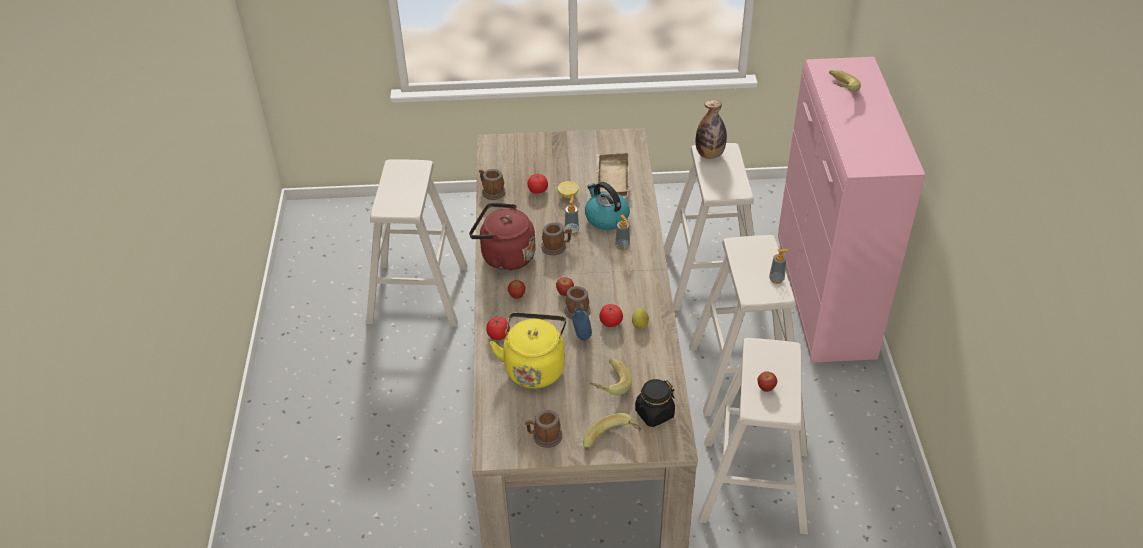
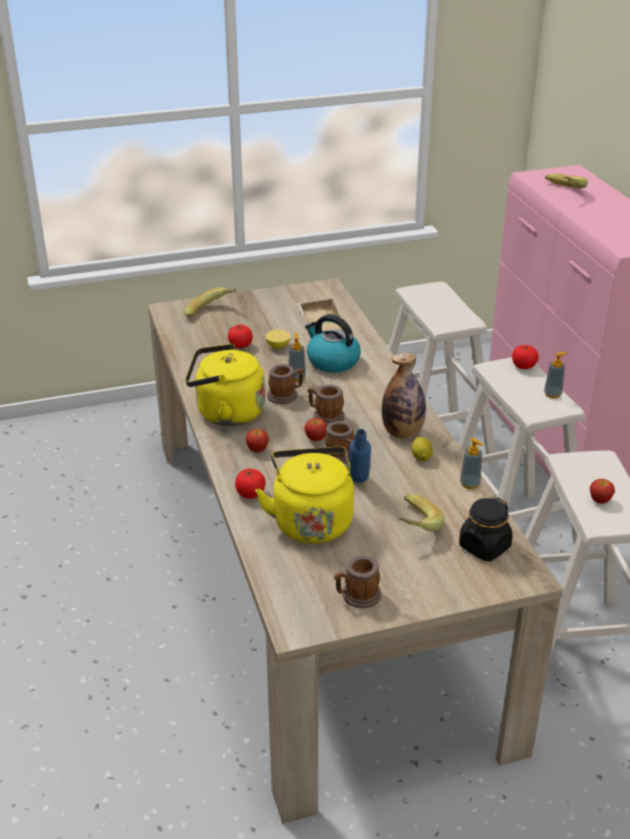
camera: 15 degrees left, 10 degrees down
beige stool [366,159,468,327] -> none
red kettle [469,203,536,271] -> yellow kettle [185,344,265,426]
mug [479,169,506,200] -> mug moved to [307,385,345,425]
banana [583,413,642,450] -> banana moved to [185,287,237,318]
tomato [599,304,623,327] -> tomato moved to [512,345,539,369]
soap dispenser [615,215,630,250] -> soap dispenser moved to [460,437,484,489]
bottle [695,100,727,159] -> bottle moved to [382,353,426,438]

